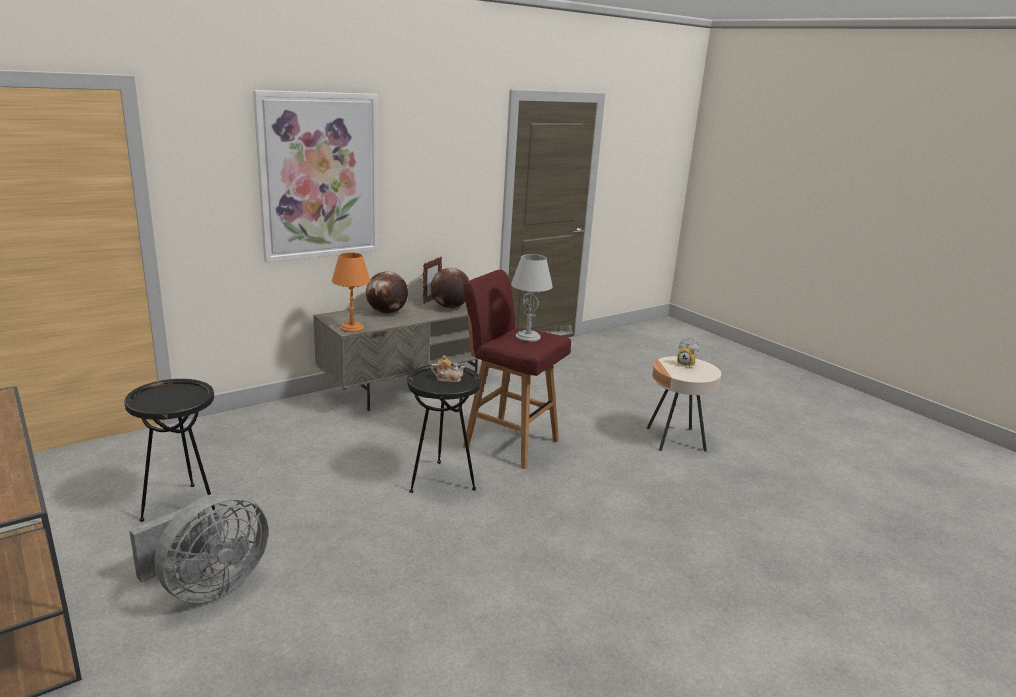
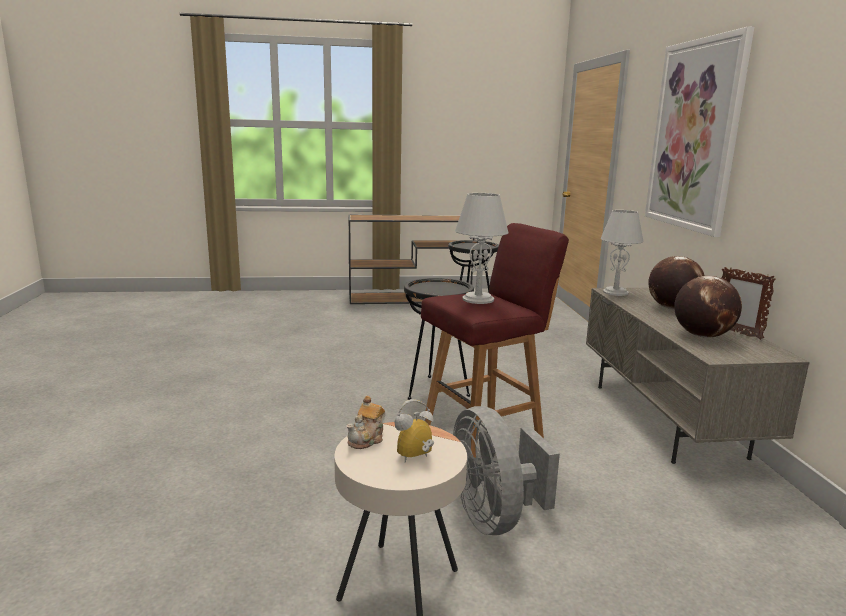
camera: 120 degrees right, 5 degrees down
grey fan [129,492,269,603] -> grey fan moved to [453,406,560,535]
orange table lamp [332,252,370,332] -> grey table lamp [601,210,644,296]
teapot [431,355,465,382] -> teapot moved to [346,396,385,449]

